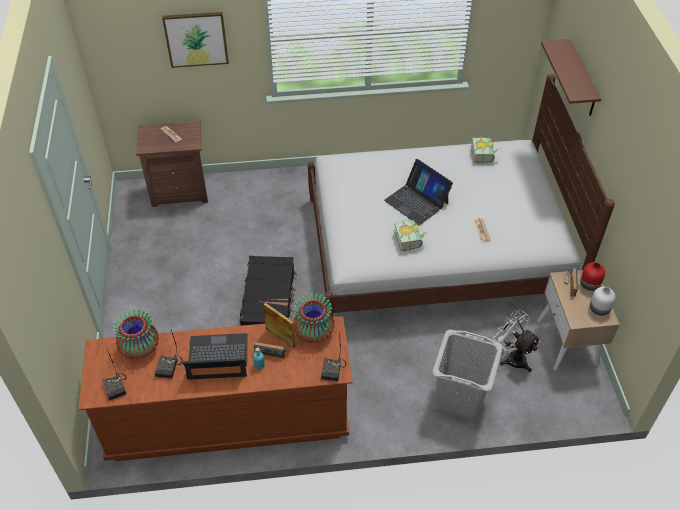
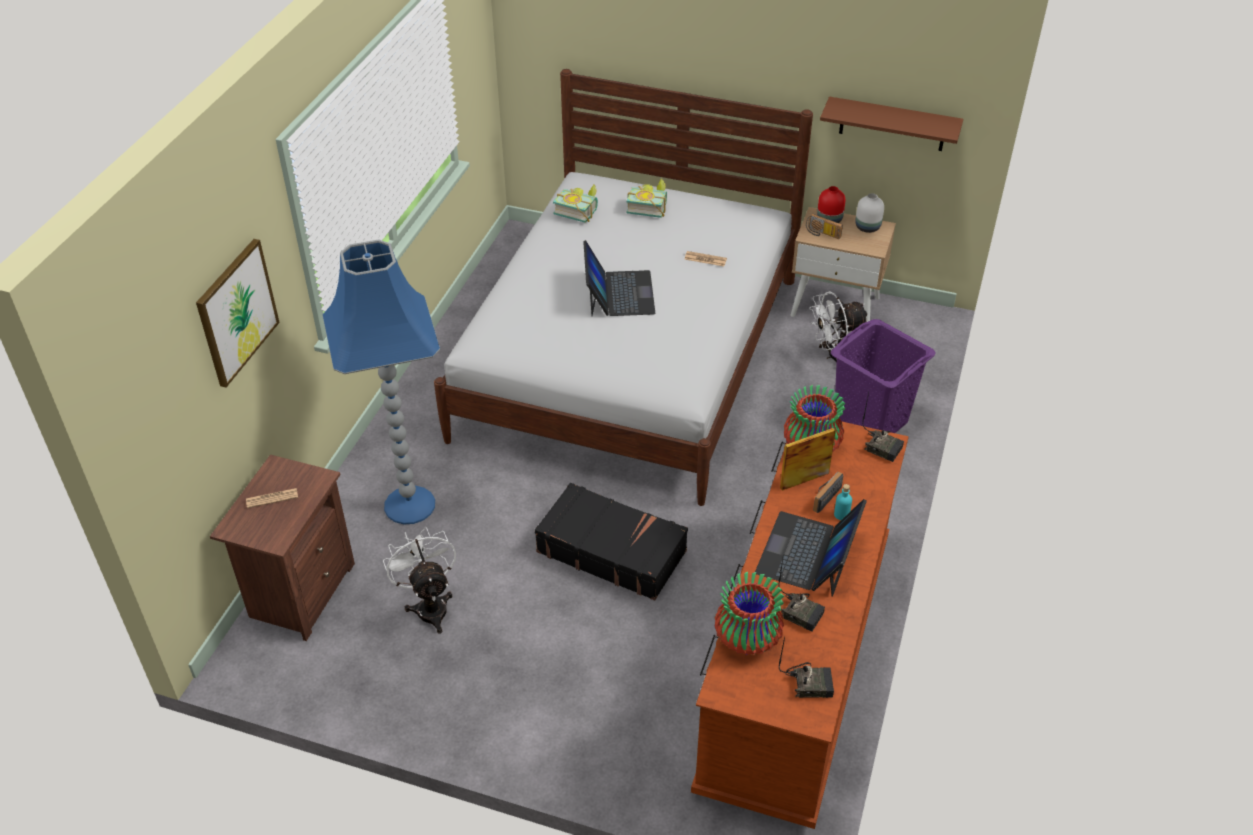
camera: 65 degrees left, 5 degrees down
laptop [384,159,453,225] -> laptop turned 75 degrees counterclockwise [583,240,655,316]
book [394,220,428,252] -> book moved to [627,179,667,218]
grey laundry basket [433,330,503,420] -> purple laundry basket [831,319,936,433]
brown shelf [541,39,601,116] -> brown shelf moved to [820,97,963,151]
none -> blue floor lamp [322,240,440,525]
none -> white fan [383,527,456,634]

